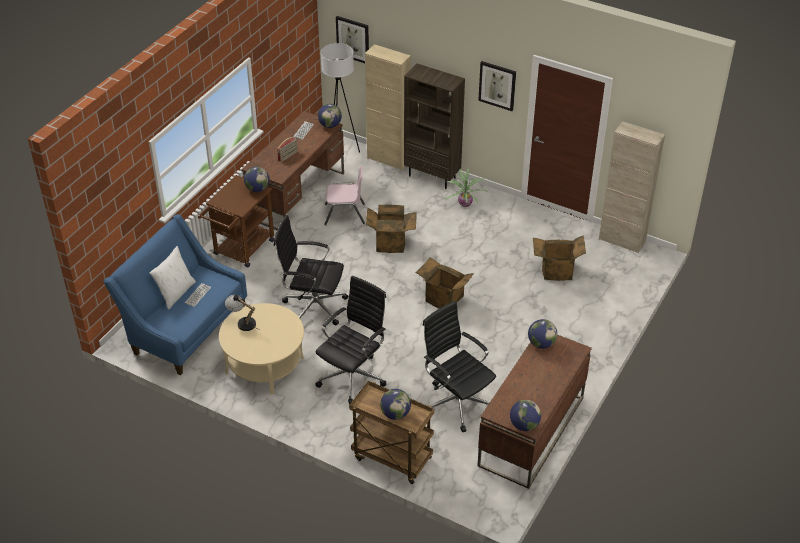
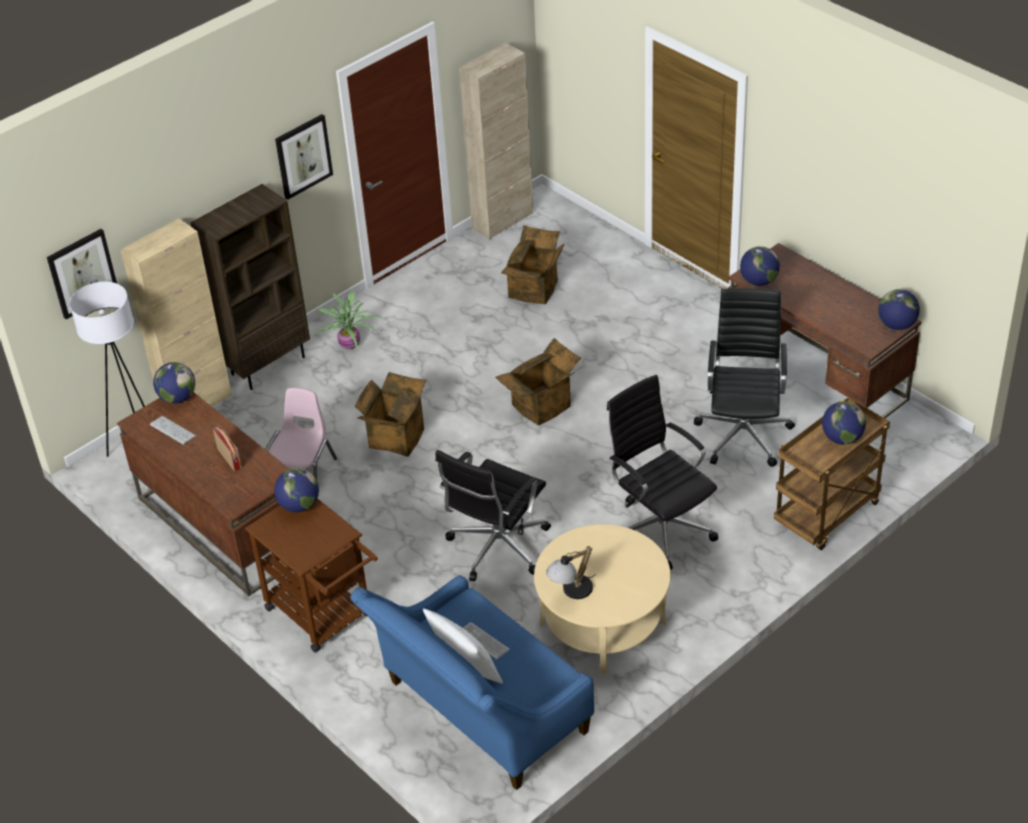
camera: 70 degrees left, 0 degrees up
black office chair [423,301,496,432] -> black office chair turned 120 degrees clockwise [694,288,795,467]

